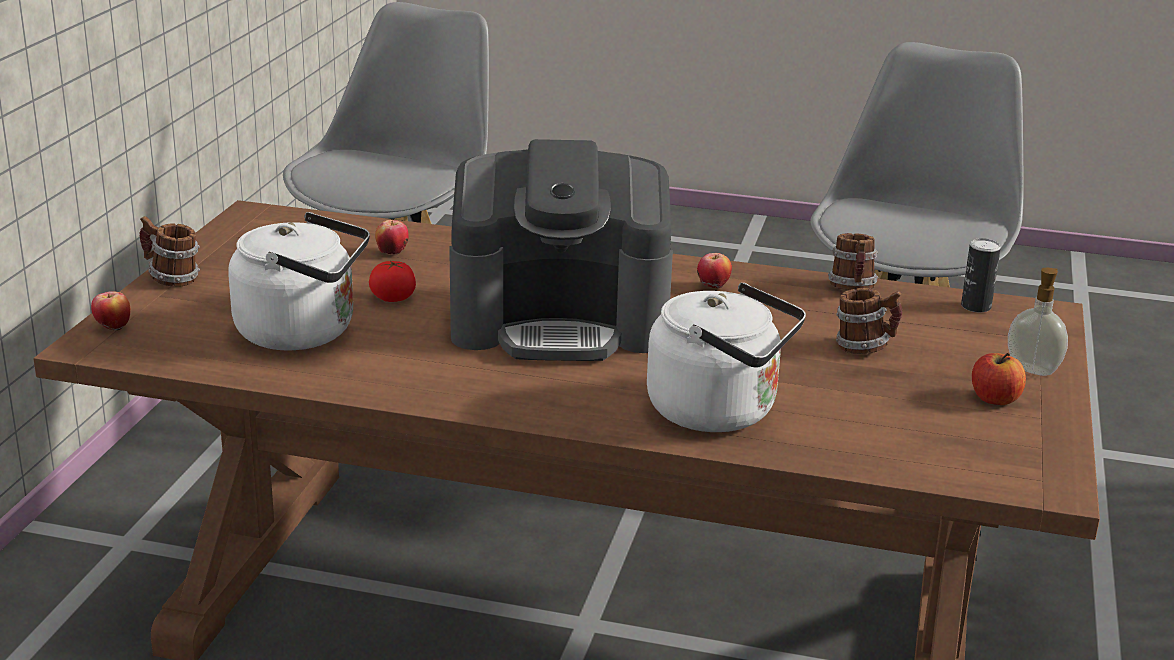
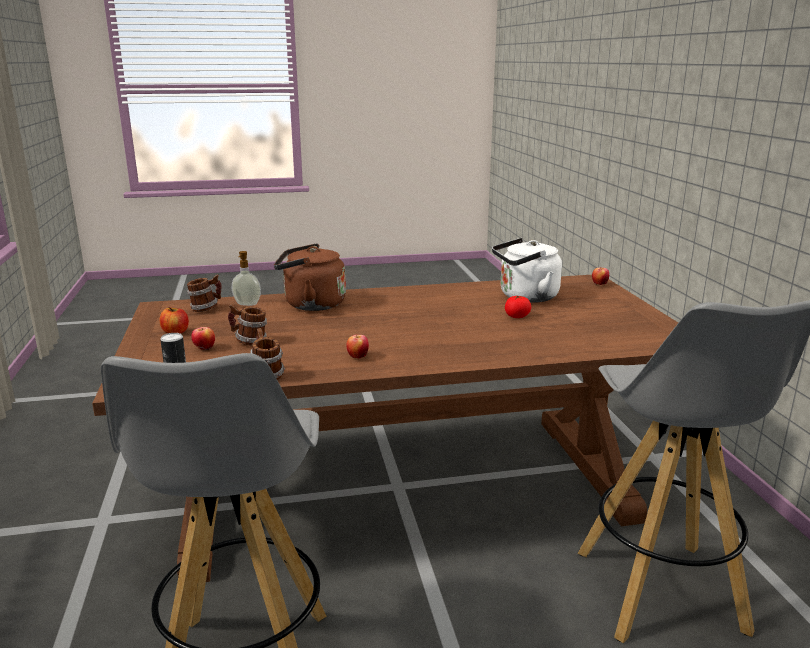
camera: 155 degrees right, 5 degrees down
mug [139,216,200,287] -> mug moved to [187,275,222,312]
apple [375,220,409,255] -> apple moved to [191,327,215,350]
coffee machine [449,139,673,361] -> none
white kettle [647,283,806,432] -> brown kettle [274,244,346,311]
soap dispenser [1008,268,1068,376] -> soap dispenser moved to [232,251,261,306]

